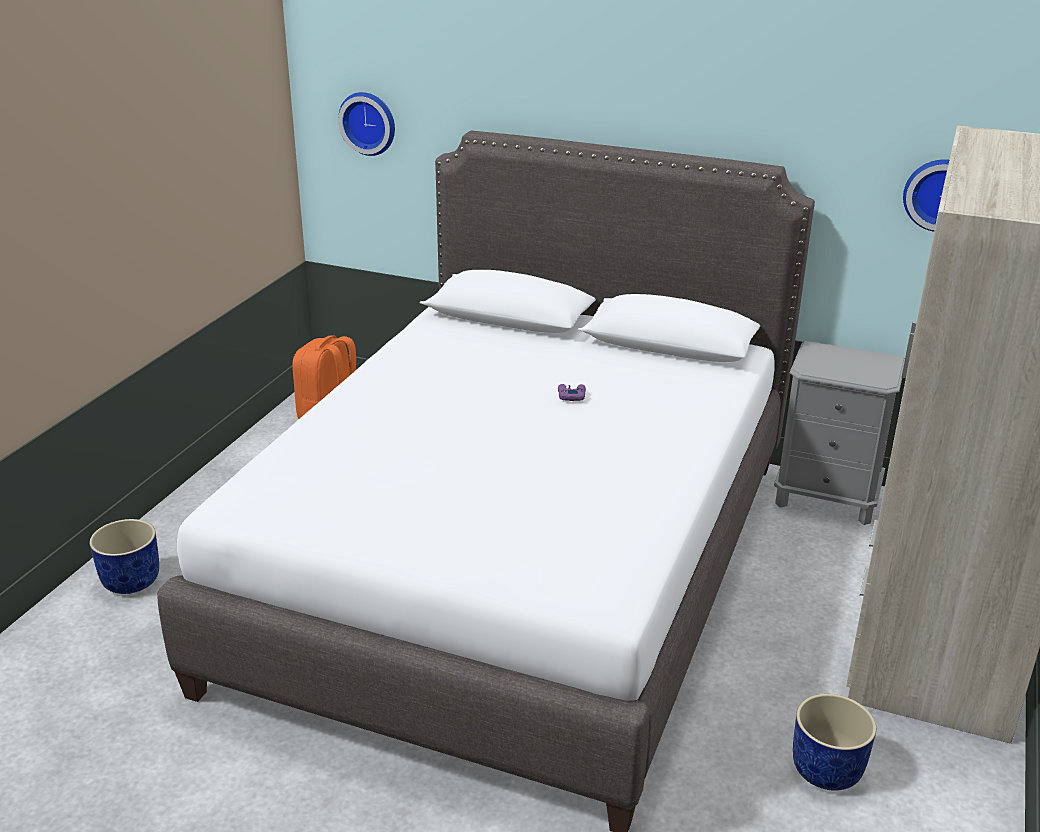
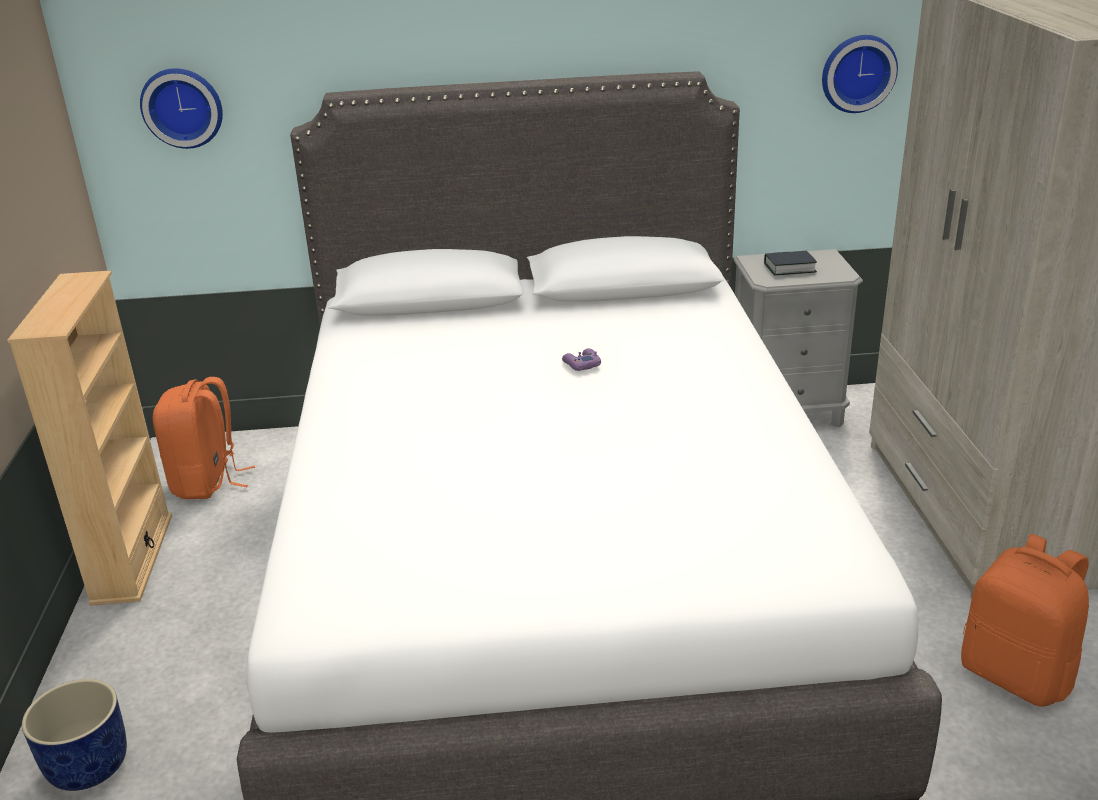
camera: 25 degrees left, 0 degrees up
blue planter [793,694,876,791] -> orange backpack [961,534,1089,707]
none -> beige bookcase [7,271,172,606]
none -> book [764,251,817,275]

